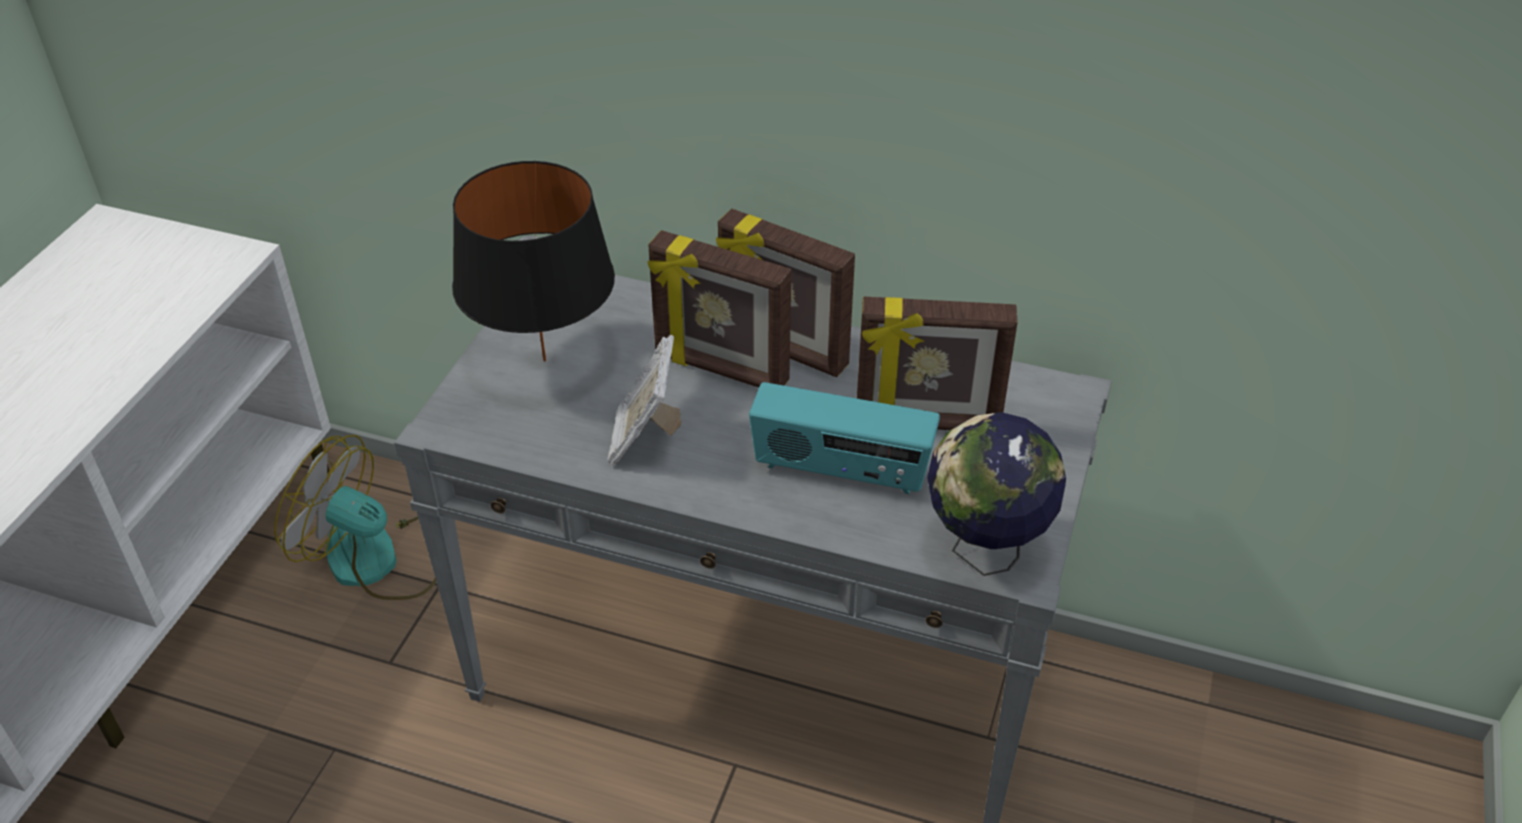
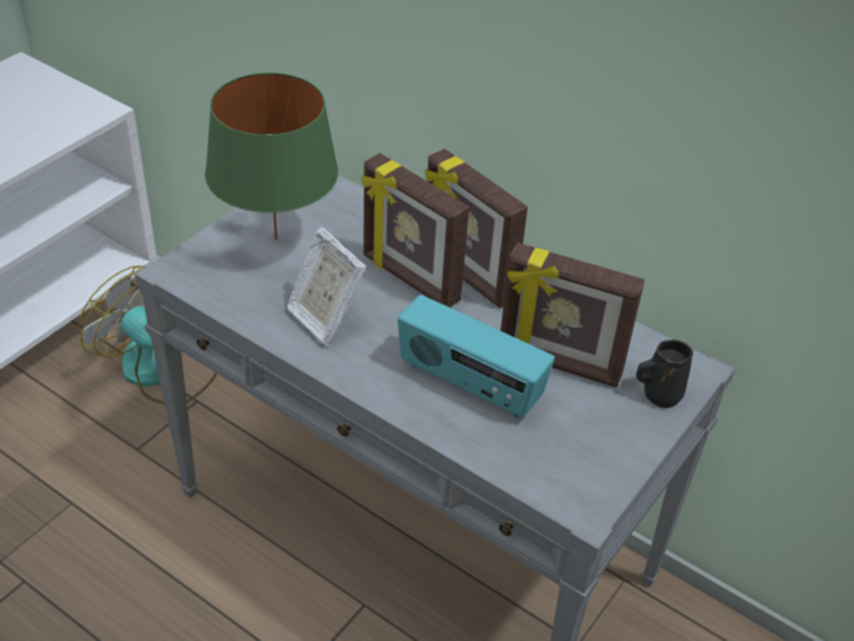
camera: 15 degrees right, 0 degrees up
black table lamp [452,161,615,362] -> green table lamp [205,73,338,240]
picture frame [607,335,681,467] -> picture frame turned 60 degrees counterclockwise [286,227,367,347]
globe [927,412,1066,576] -> none
none -> black mug [636,340,693,408]

